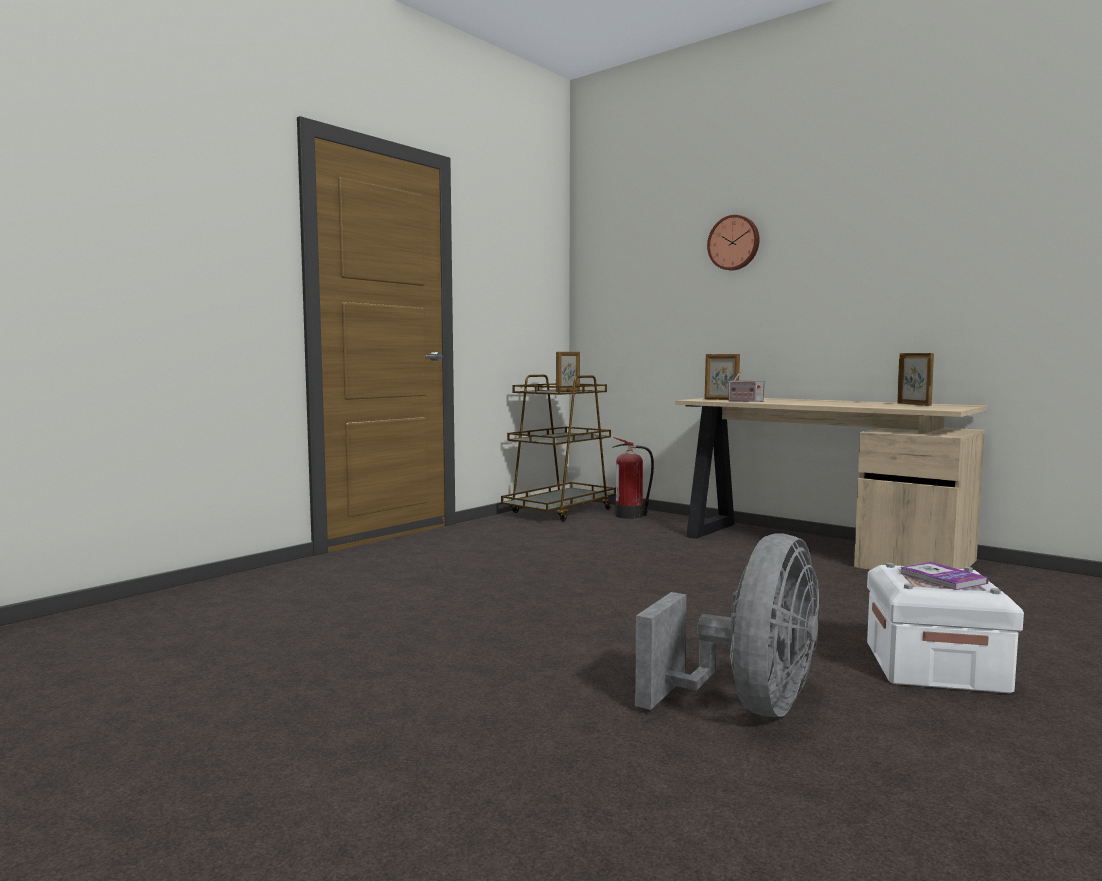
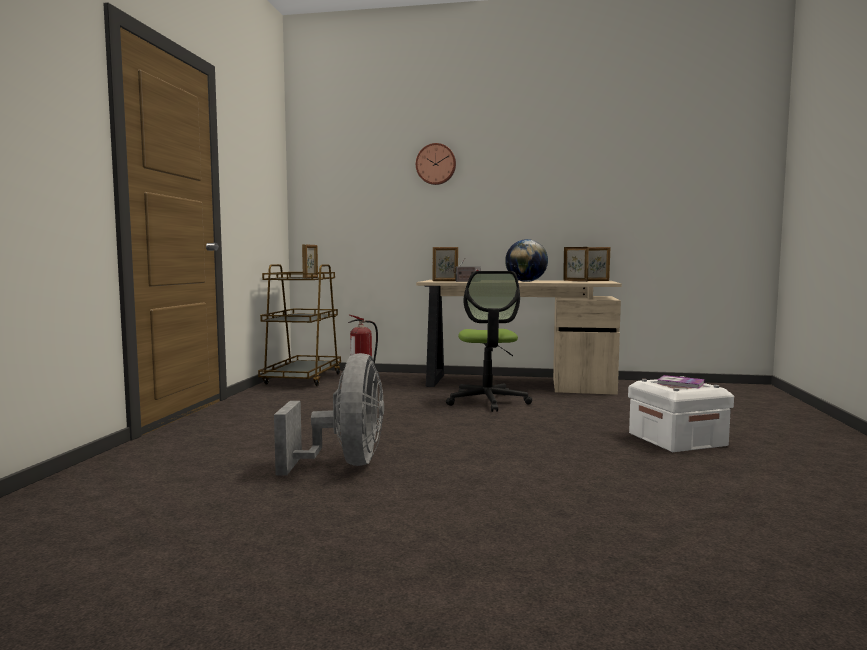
camera: 30 degrees left, 0 degrees up
grey fan [635,533,819,717] -> grey fan moved to [274,353,384,475]
none -> office chair [446,271,532,412]
none -> globe [505,239,548,282]
none -> picture frame [588,247,610,281]

